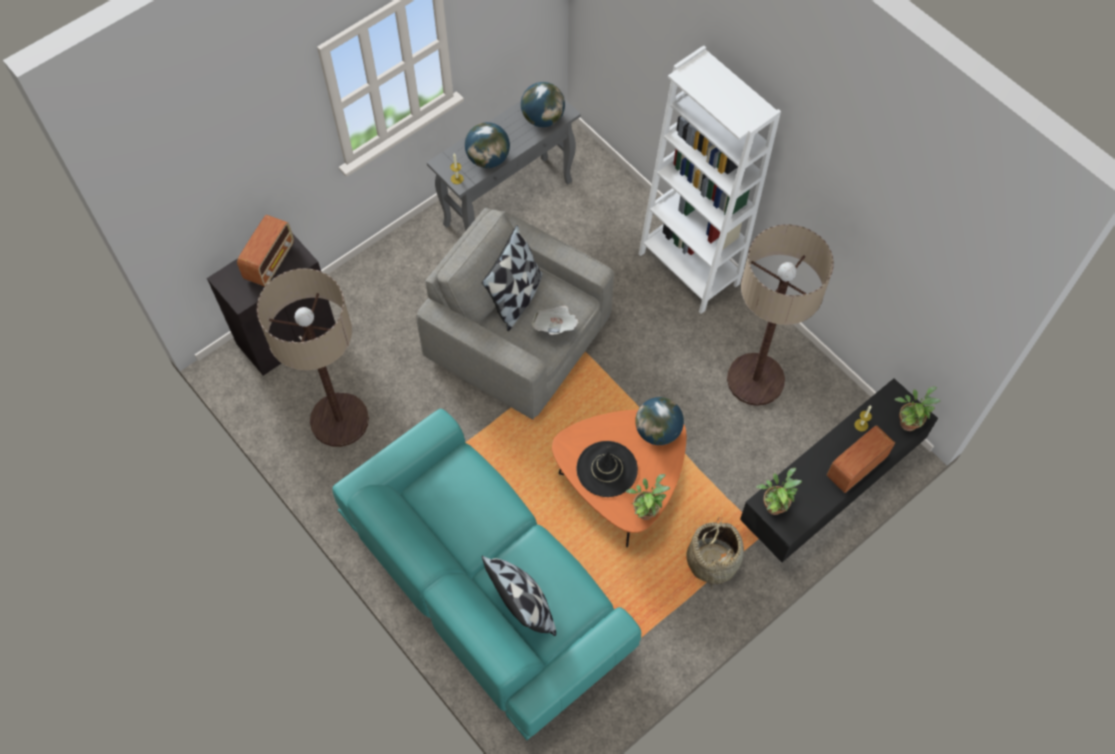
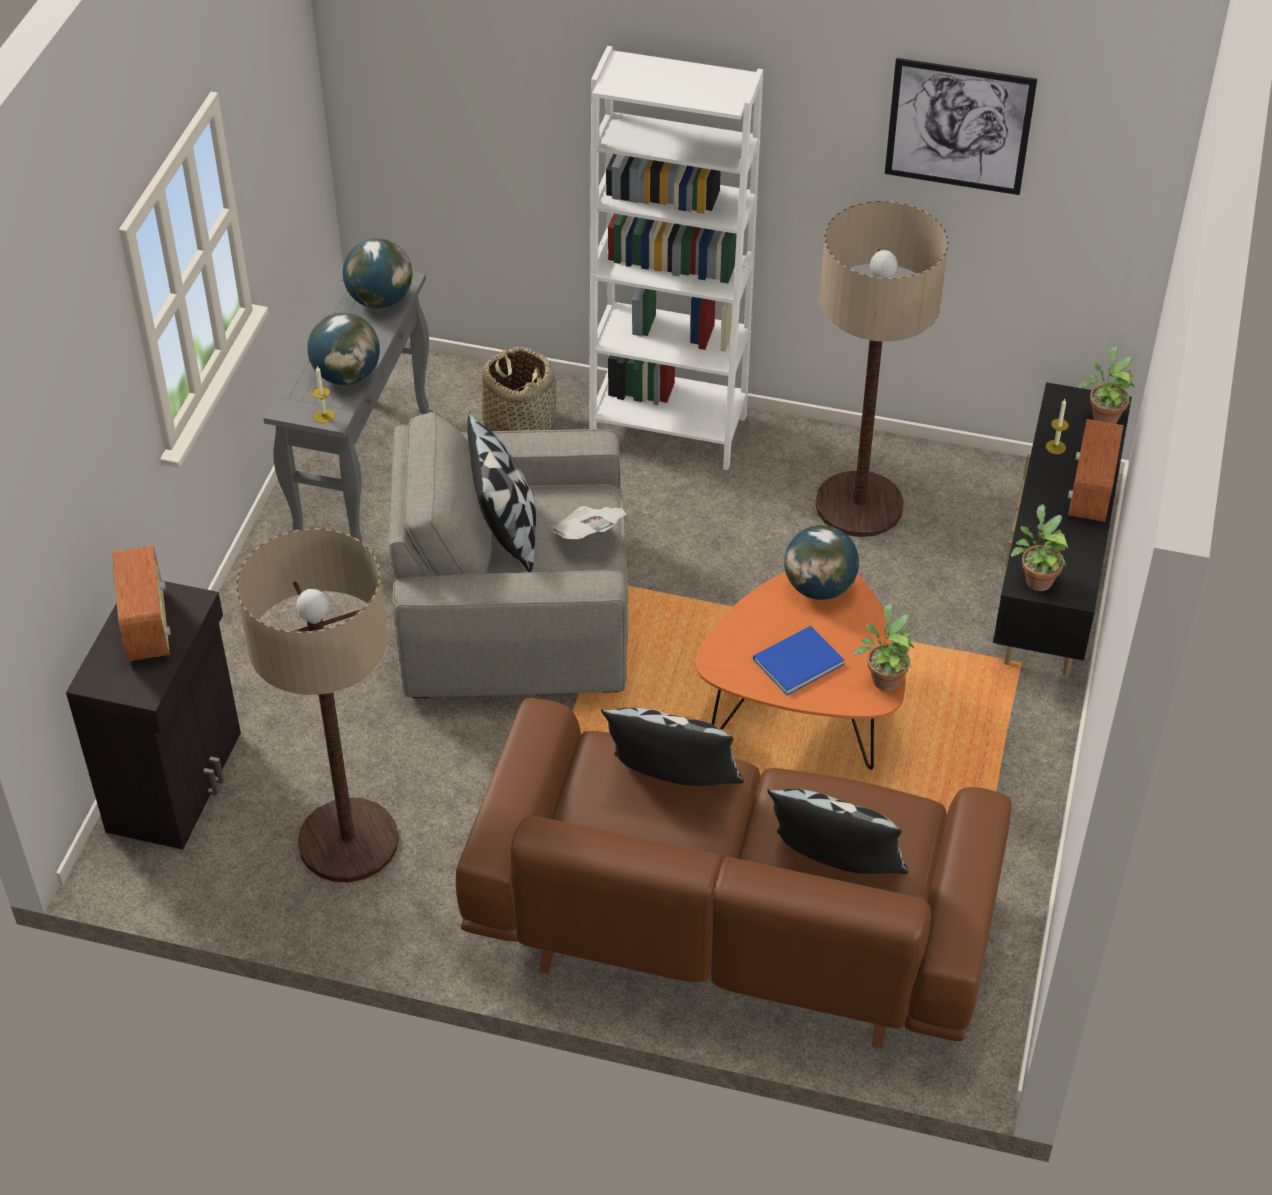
camera: 35 degrees left, 15 degrees down
turquoise sofa [332,409,641,740] -> brown sofa [456,698,1012,1049]
black hat [577,441,638,497] -> blue book [753,626,844,695]
basket [686,518,744,589] -> basket moved to [482,346,557,431]
none -> pillow [601,708,744,786]
none -> picture [885,58,1037,195]

